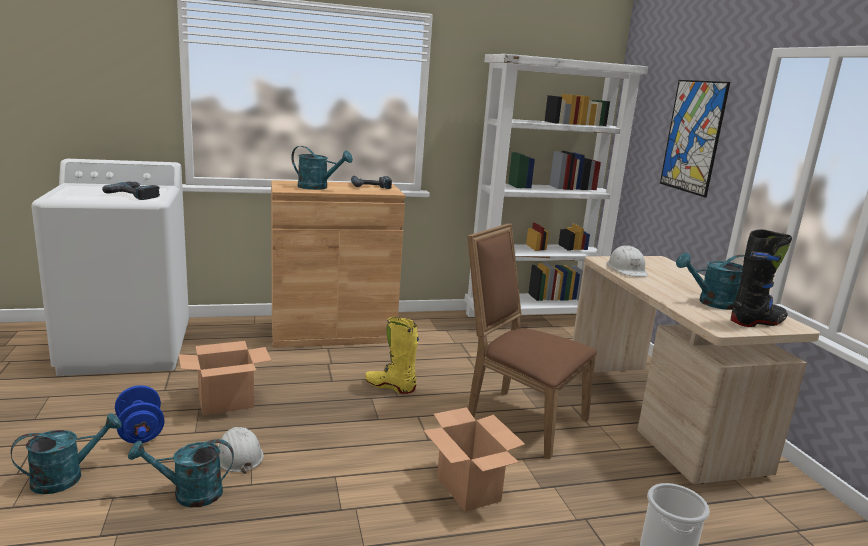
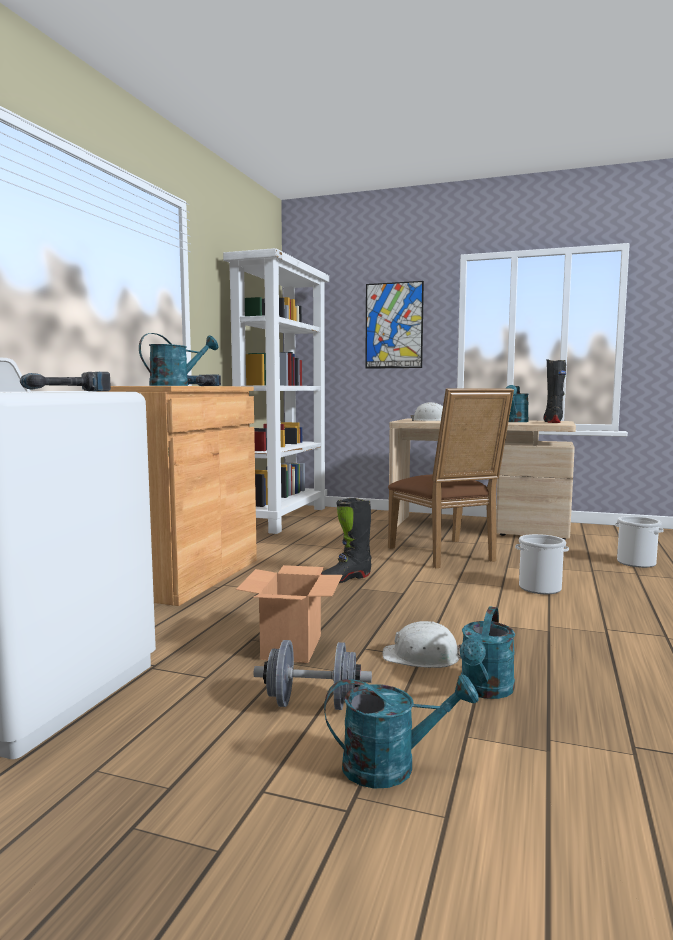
camera: 55 degrees left, 10 degrees down
turquoise watering can [11,413,122,494] -> turquoise watering can turned 90 degrees clockwise [324,674,479,788]
blue dumbbell [115,385,164,444] -> grey dumbbell [253,640,372,710]
yellow boot [365,317,419,394] -> black boot [320,498,372,583]
cardboard box [423,407,525,512] -> bucket [515,534,569,594]
brown chair [467,223,597,460] -> brown chair turned 90 degrees counterclockwise [388,389,514,568]

